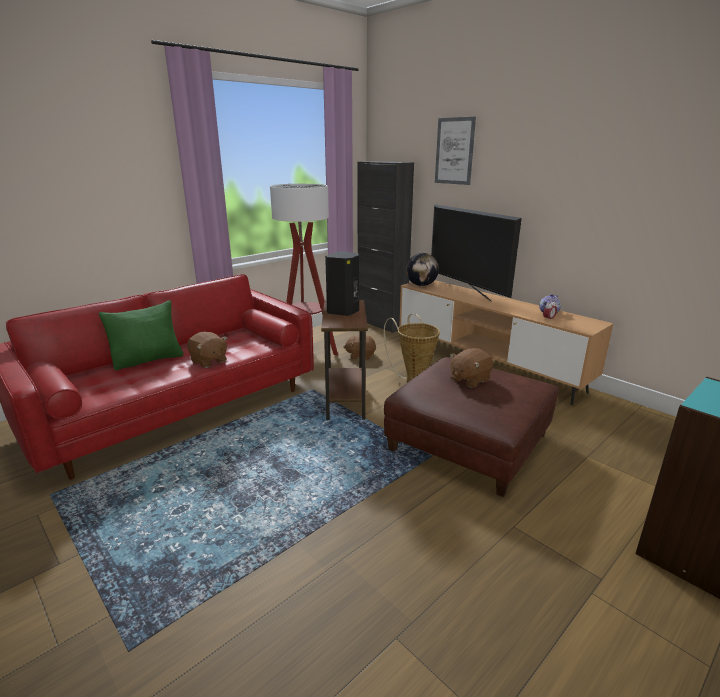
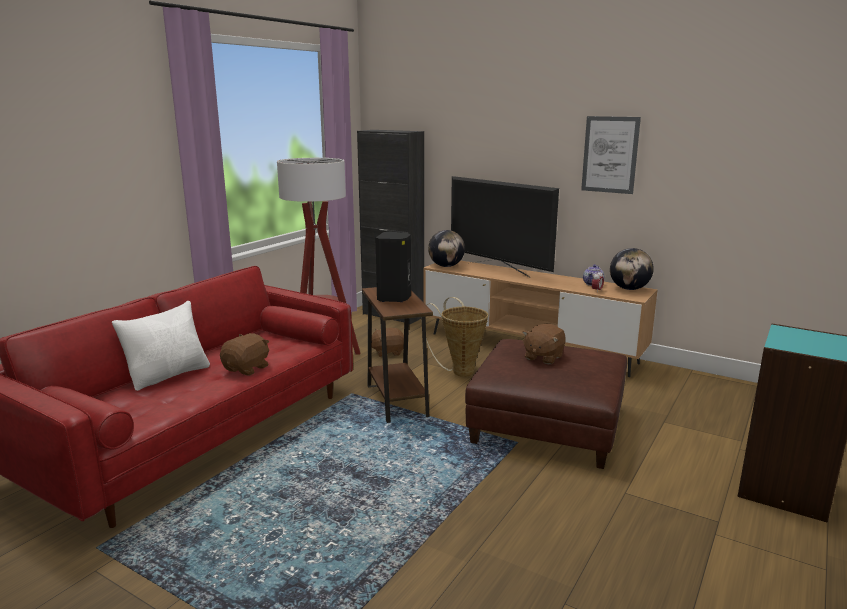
camera: 15 degrees left, 5 degrees down
green pillow [98,300,183,371] -> white pillow [112,301,210,391]
brown plush toy [187,332,227,368] -> brown plush toy turned 90 degrees counterclockwise [220,333,269,376]
picture [435,117,476,185] -> picture moved to [581,116,641,194]
none -> globe [610,248,654,290]

